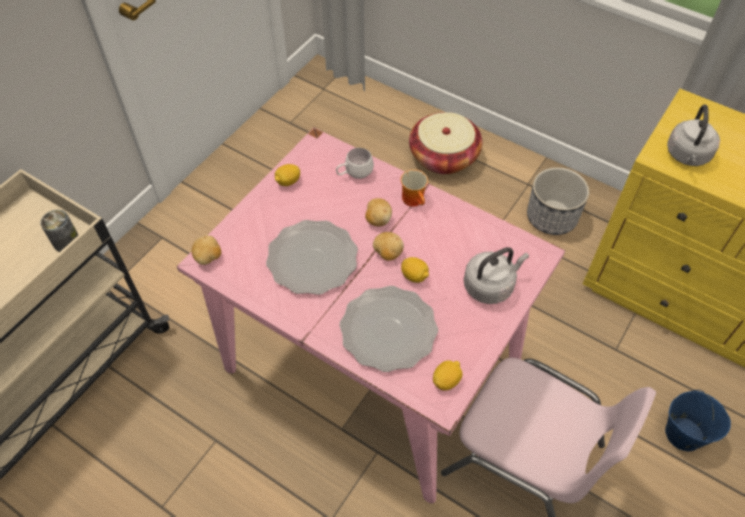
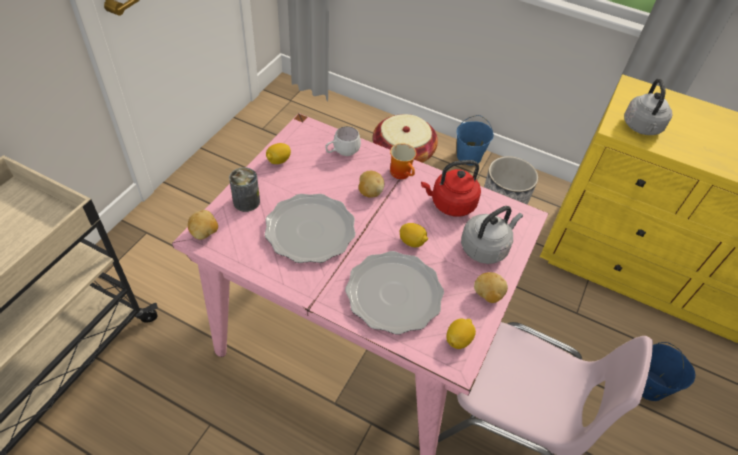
camera: 10 degrees left, 5 degrees down
can [40,210,78,252] -> can moved to [229,167,260,212]
potato [373,232,404,261] -> potato moved to [474,272,508,303]
none -> red kettle [421,160,481,217]
none -> blue bucket [456,115,494,165]

